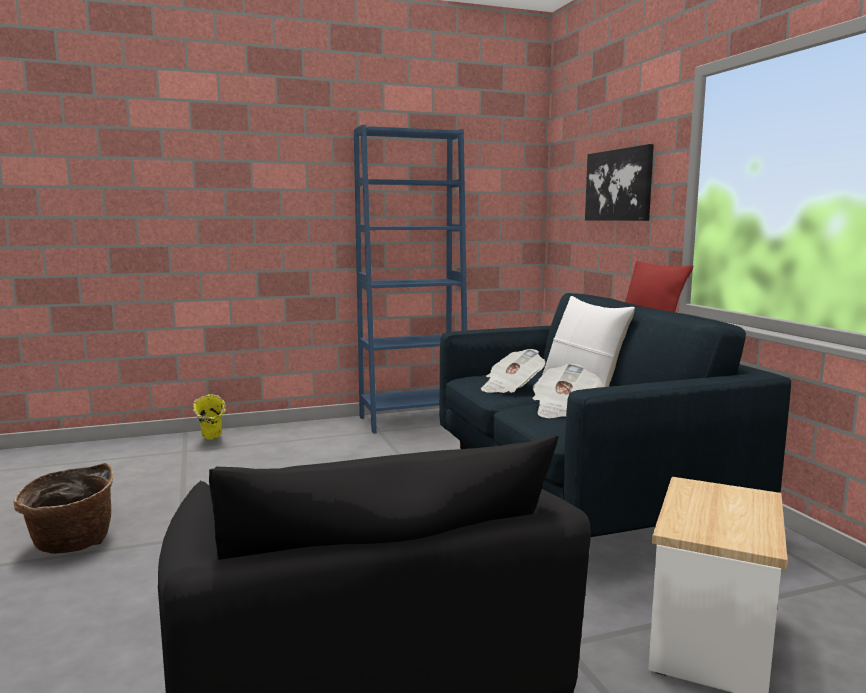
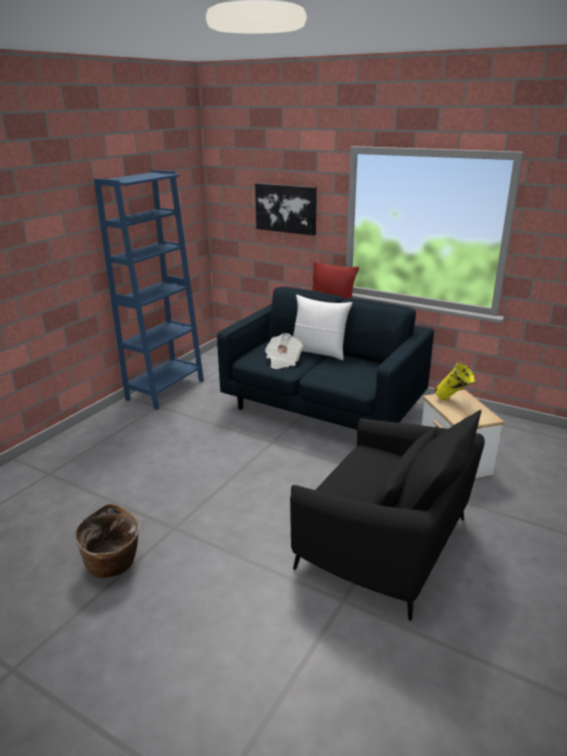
camera: 40 degrees left, 15 degrees up
yellow vase [193,394,226,440] -> yellow vase moved to [435,362,476,401]
newspaper [532,364,602,418] -> none

